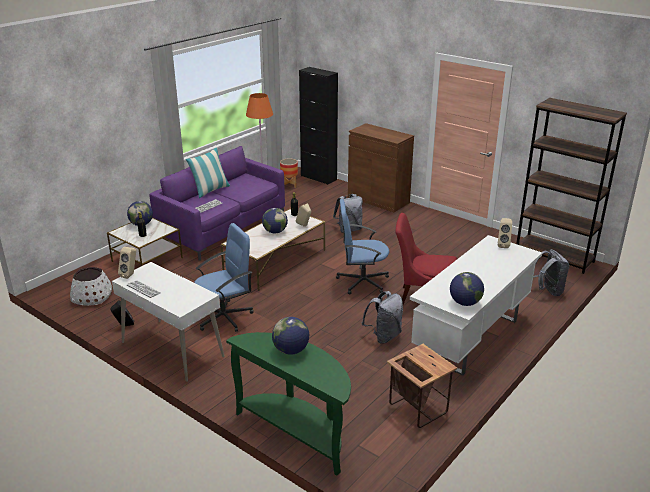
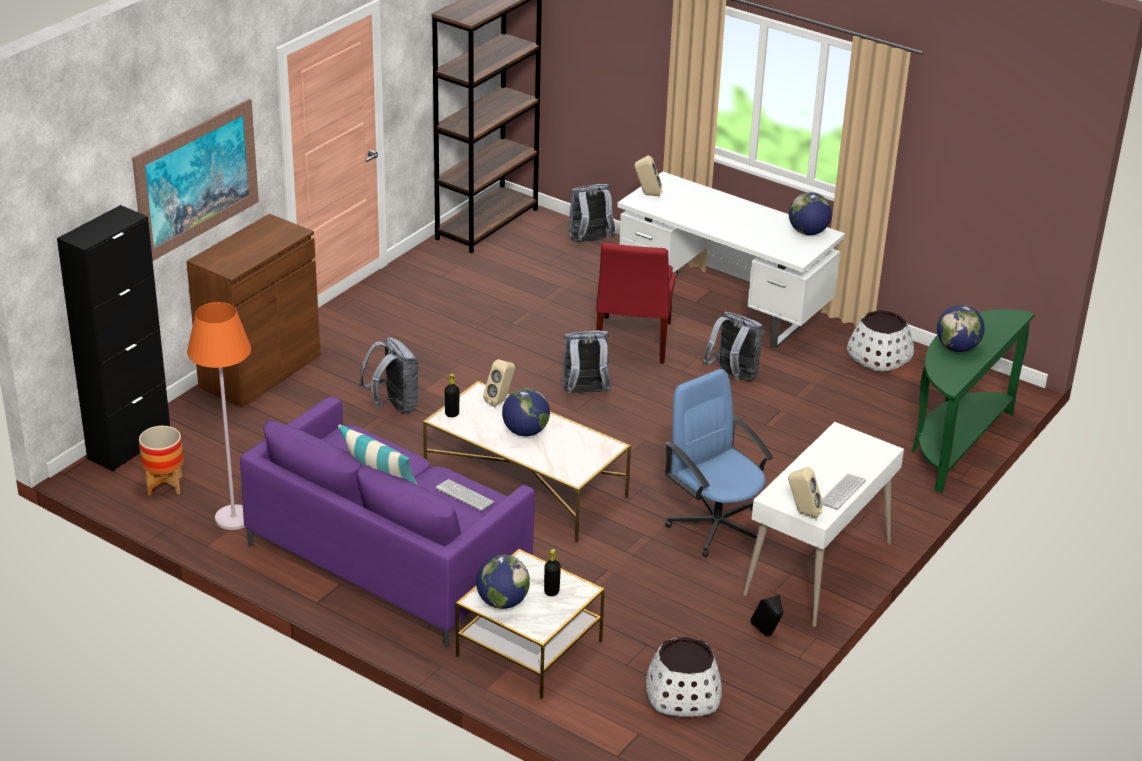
camera: 95 degrees left, 5 degrees up
blue office chair [336,199,389,295] -> grey backpack [560,330,611,394]
side table [387,344,457,428] -> white planter [847,310,914,372]
none -> picture [132,99,259,261]

